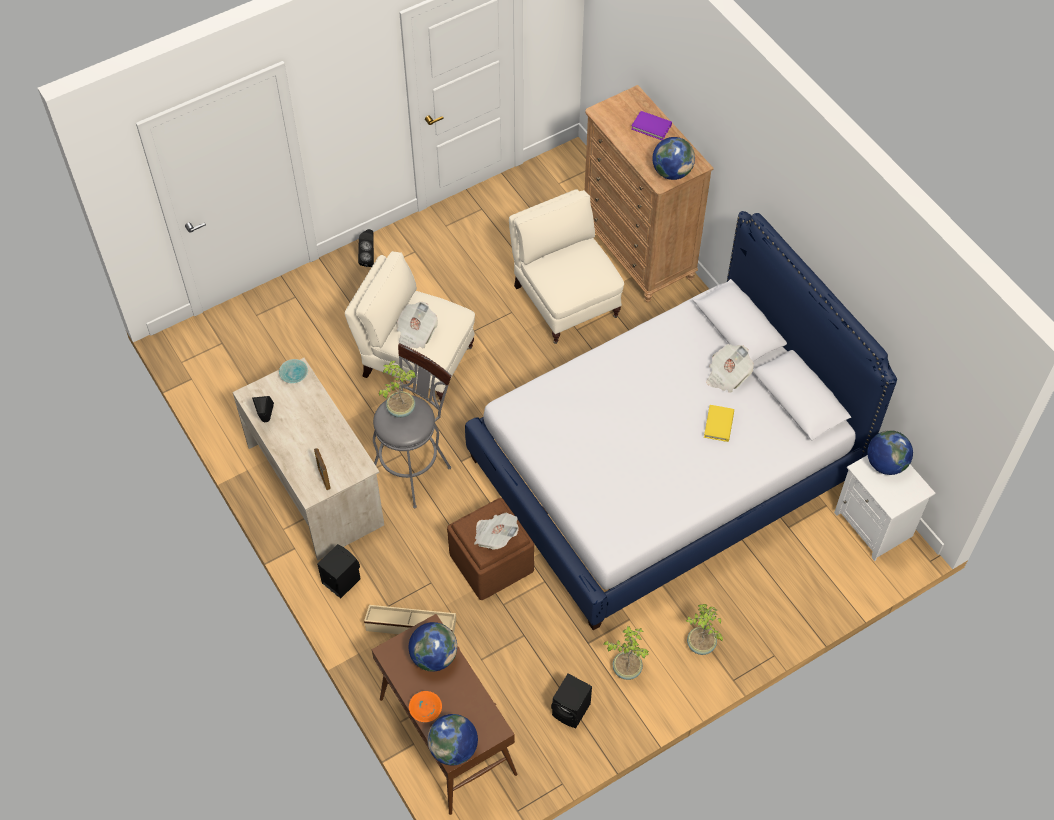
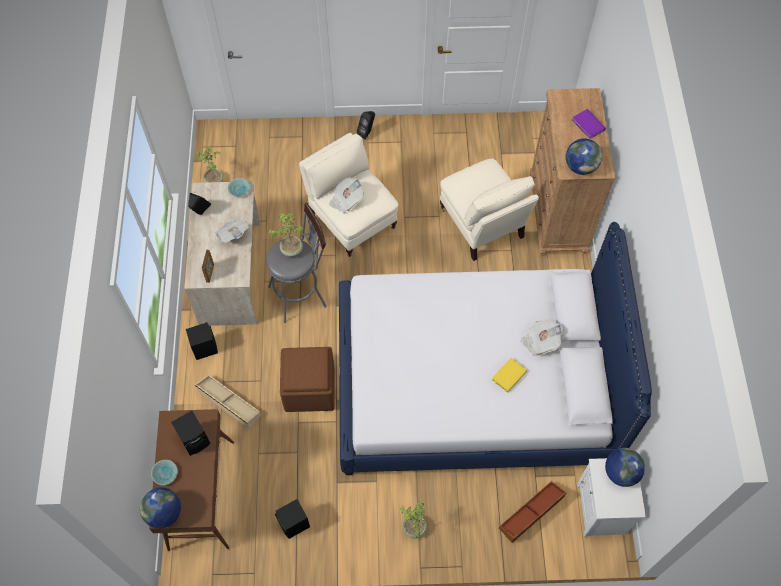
camera: 30 degrees right, 5 degrees up
globe [409,622,457,672] -> black speaker [171,411,210,456]
orange bowl [409,691,442,722] -> turquoise bowl [151,460,177,485]
newspaper [474,513,519,550] -> newspaper moved to [215,219,249,242]
beige armchair [509,189,624,344] -> beige armchair turned 150 degrees clockwise [440,159,539,261]
potted plant [604,626,649,680] -> potted plant moved to [195,146,224,183]
none -> brown storage box [499,481,567,543]

